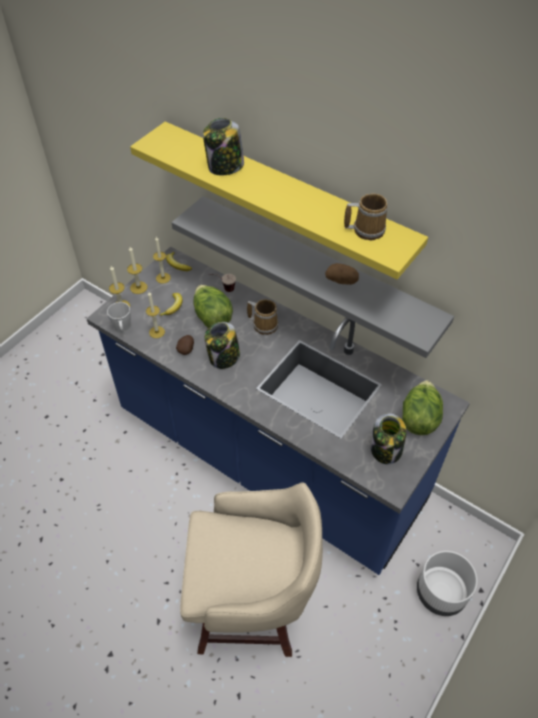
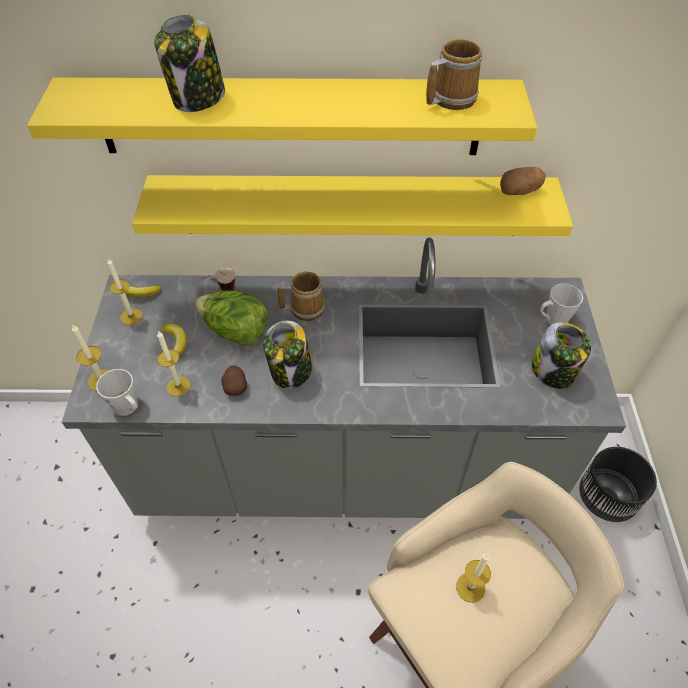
camera: 35 degrees left, 0 degrees up
blue counter [87,247,470,575] -> grey counter [62,238,626,519]
candle [127,247,147,294] -> candle moved to [456,553,491,603]
grey shelf [172,196,454,358] -> yellow shelf [132,175,573,236]
potato [325,263,359,285] -> potato moved to [500,167,546,195]
lettuce [402,380,443,435] -> grey mug [540,283,583,325]
white planter [417,551,477,616] -> black planter [579,447,657,522]

